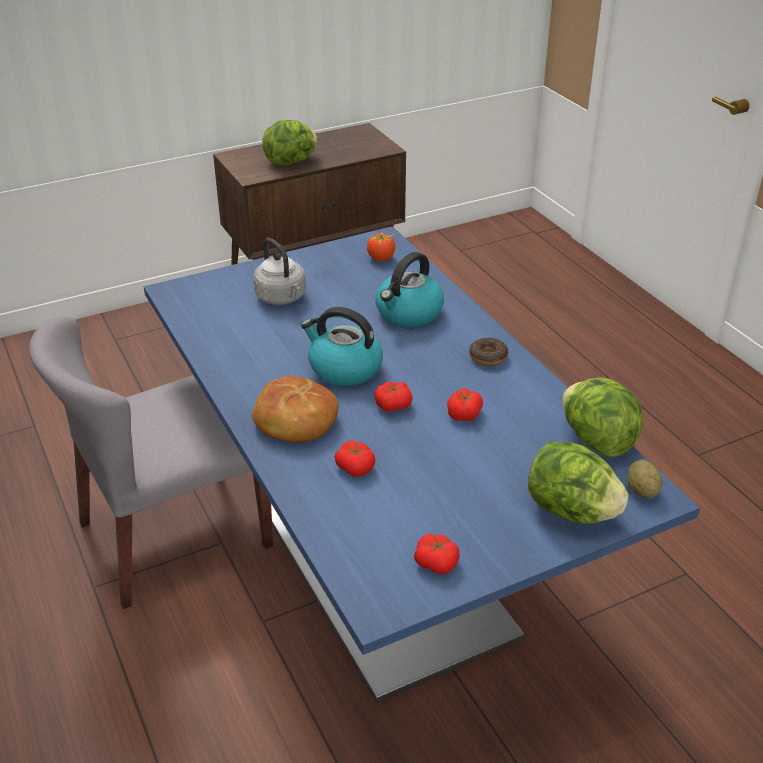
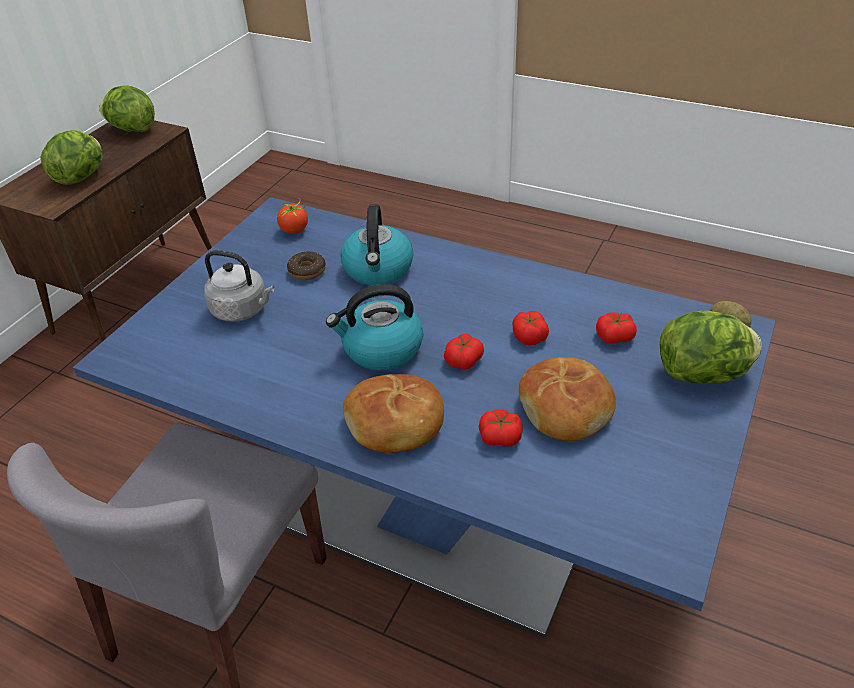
camera: 35 degrees left, 5 degrees up
tomato [414,533,460,574] -> tomato moved to [596,312,637,344]
donut [469,338,508,366] -> donut moved to [287,251,326,280]
lettuce [562,377,643,457] -> lettuce moved to [99,85,155,132]
none -> bread [519,357,616,441]

